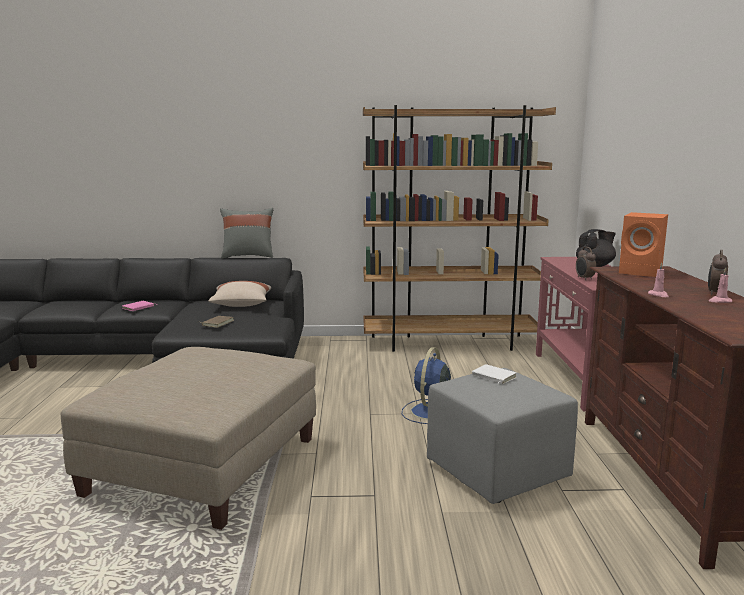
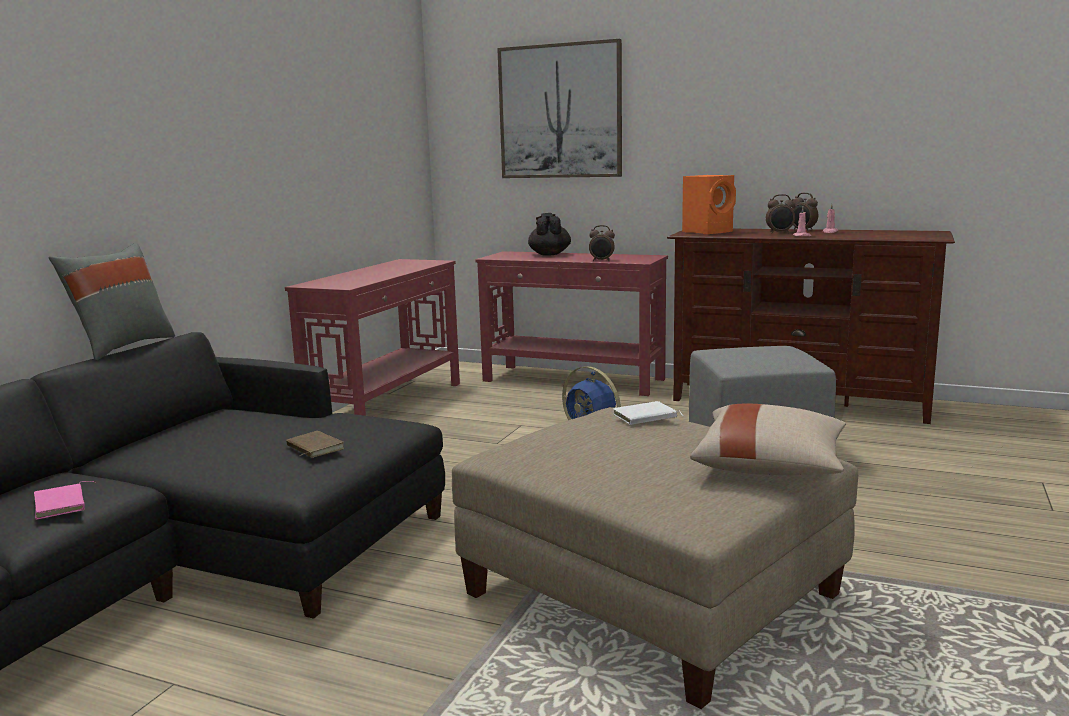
camera: 65 degrees left, 0 degrees up
beige pillow [208,281,271,307] -> beige pillow moved to [690,404,846,475]
brown bookcase [363,105,556,352] -> red console table [285,259,460,416]
white book [472,364,517,384] -> white book moved to [613,401,683,425]
none -> picture [497,39,622,178]
none -> alarm clock [766,194,795,233]

